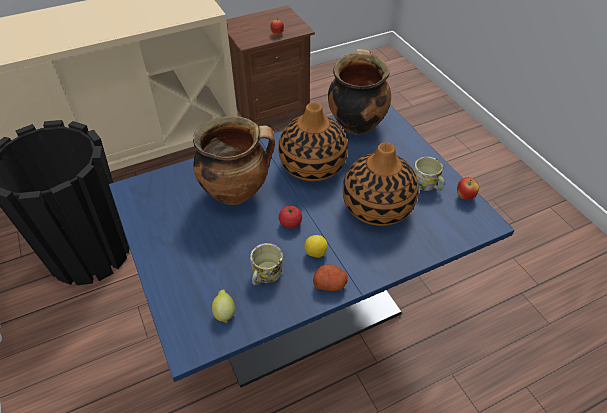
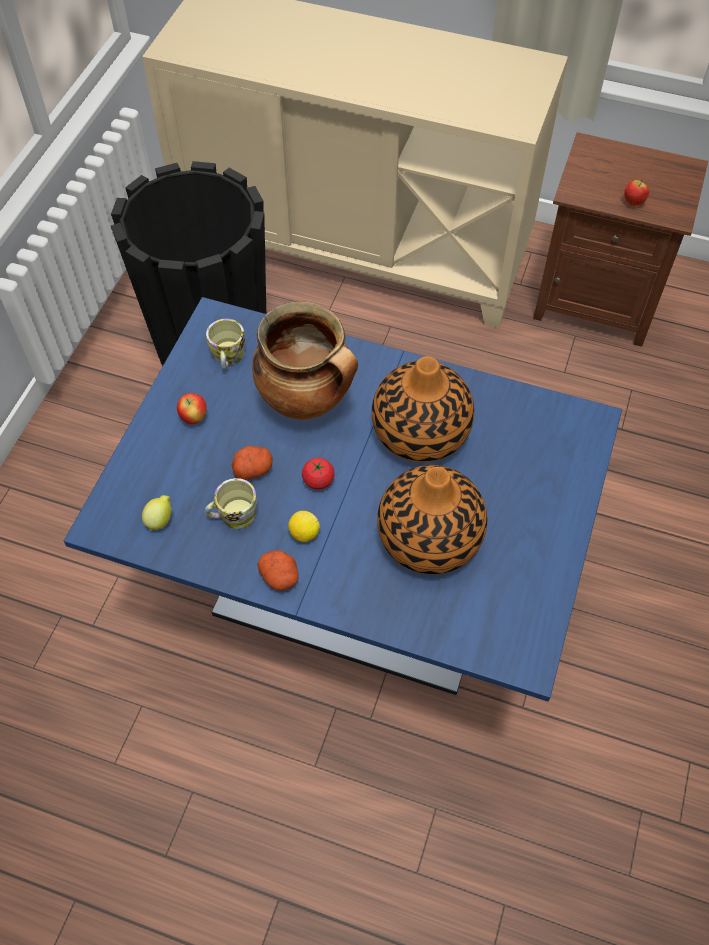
camera: 45 degrees right, 10 degrees up
cooking pot [328,49,391,135] -> none
mug [414,157,445,191] -> mug moved to [206,319,245,369]
apple [457,177,479,200] -> apple moved to [177,393,207,424]
none -> potato [232,446,273,480]

